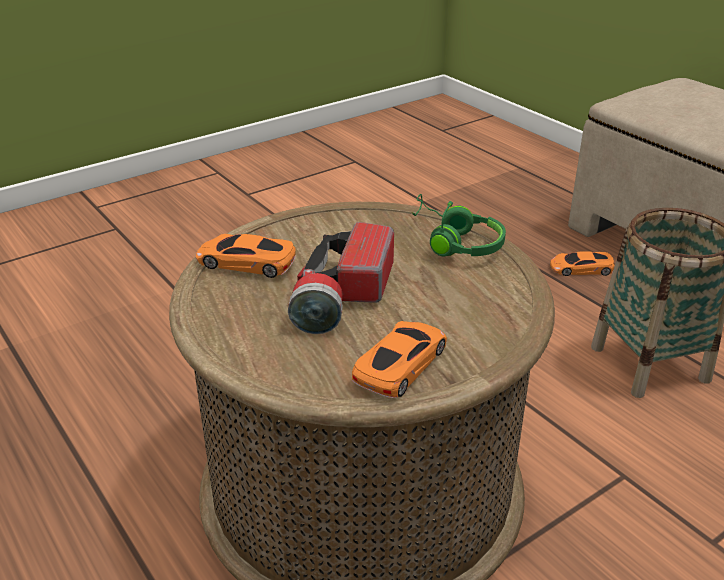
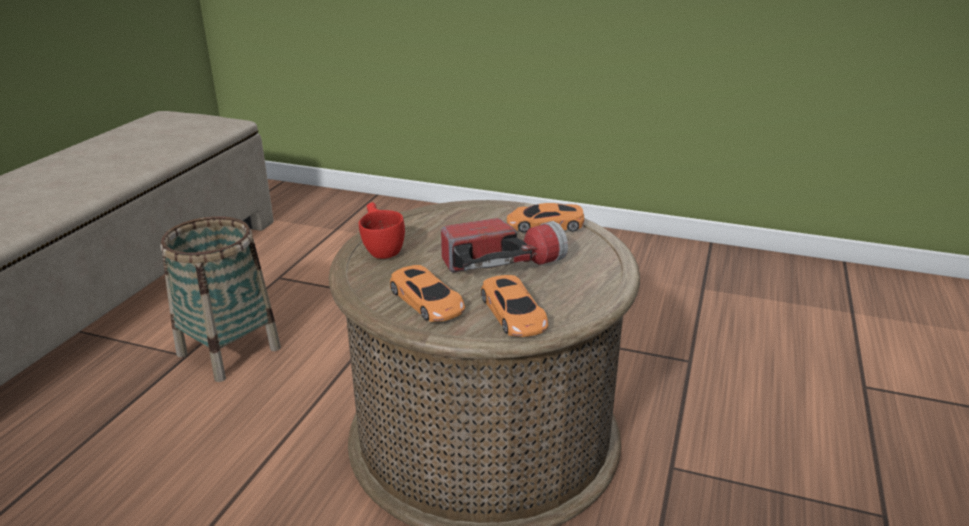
camera: 125 degrees left, 5 degrees down
green headphones [412,194,506,256] -> red cup [359,202,405,259]
orange toy car [550,251,614,276] -> orange toy car moved to [390,265,465,322]

